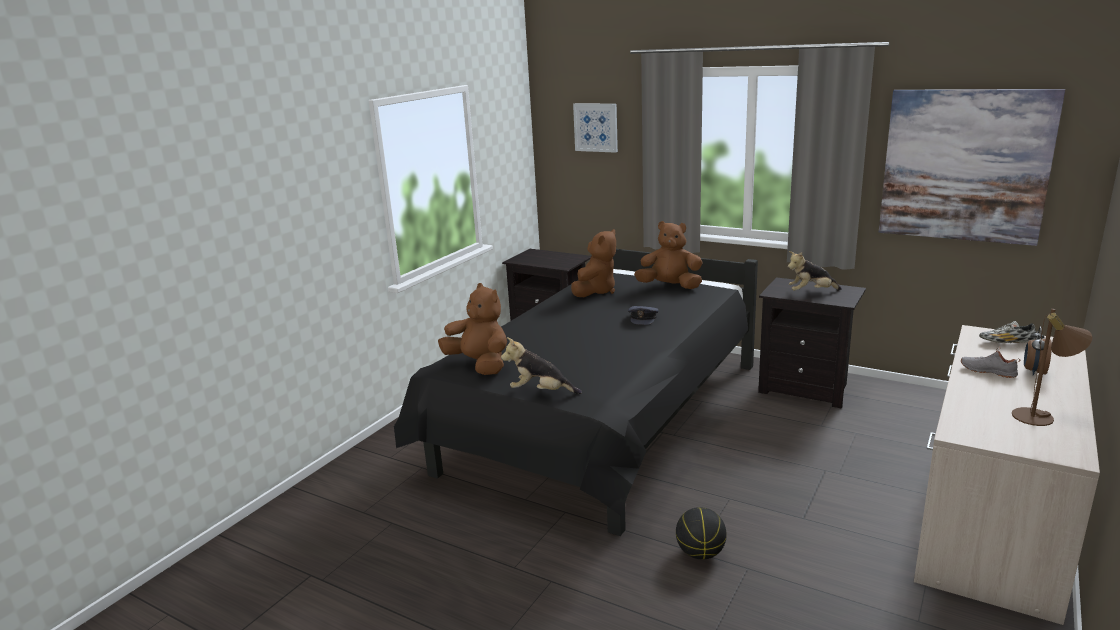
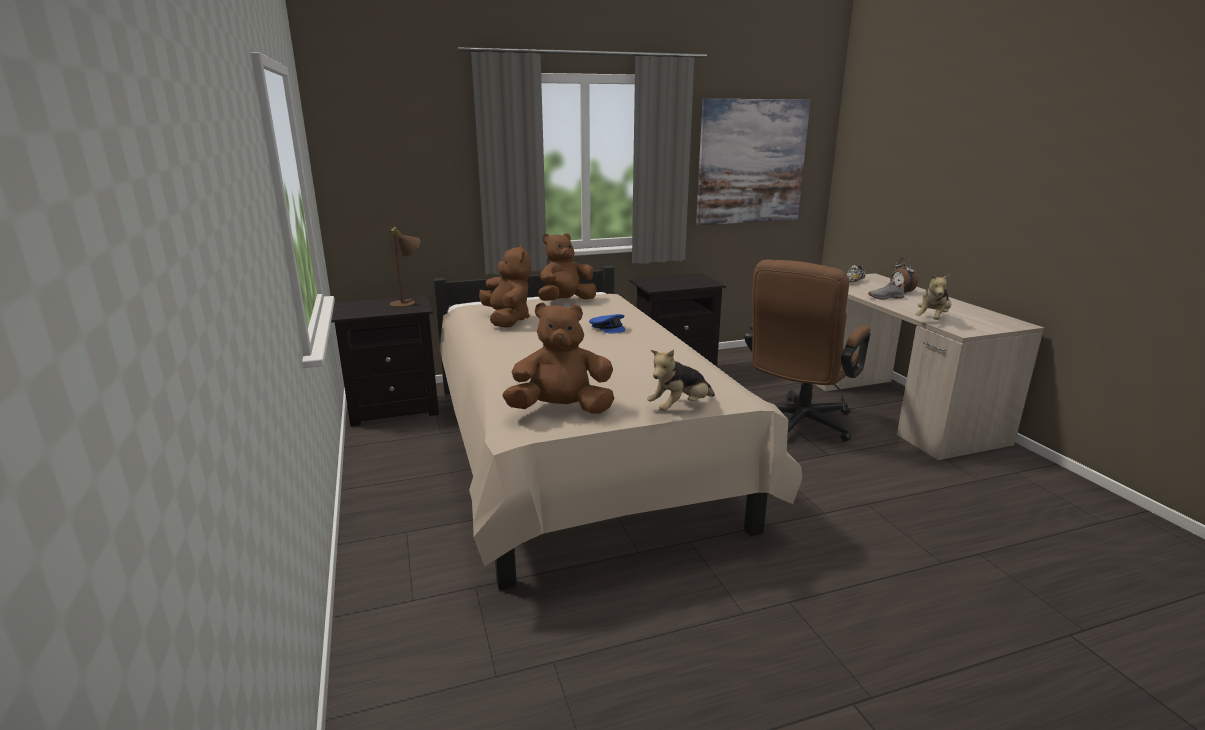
camera: 50 degrees left, 0 degrees up
black bed [394,249,758,536] -> beige bed [434,265,802,590]
picture [573,103,618,153] -> none
grey cap [628,306,659,325] -> blue cap [589,314,625,334]
basketball [676,507,727,559] -> none
plush toy [788,251,842,291] -> plush toy moved to [916,274,951,320]
brown table lamp [1012,309,1092,426] -> brown table lamp moved to [390,225,421,307]
none -> brown office chair [745,260,871,442]

